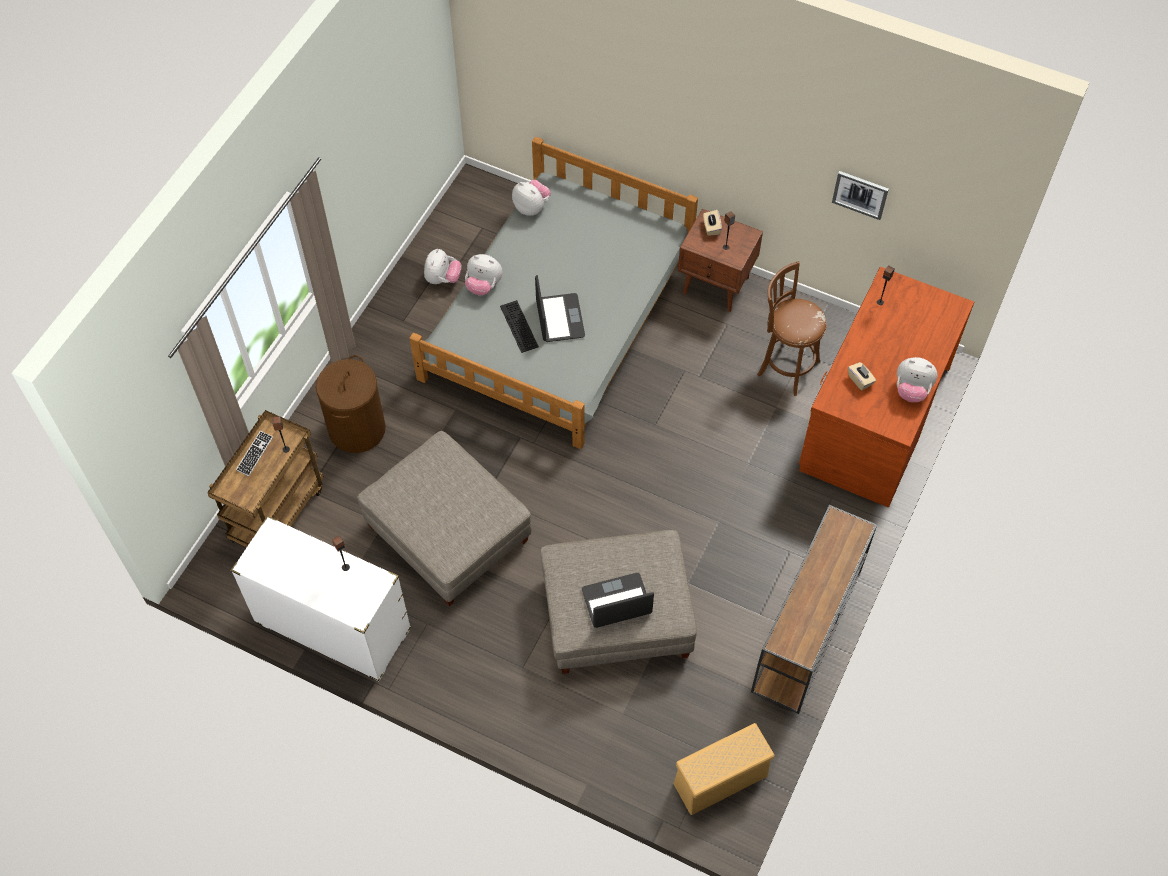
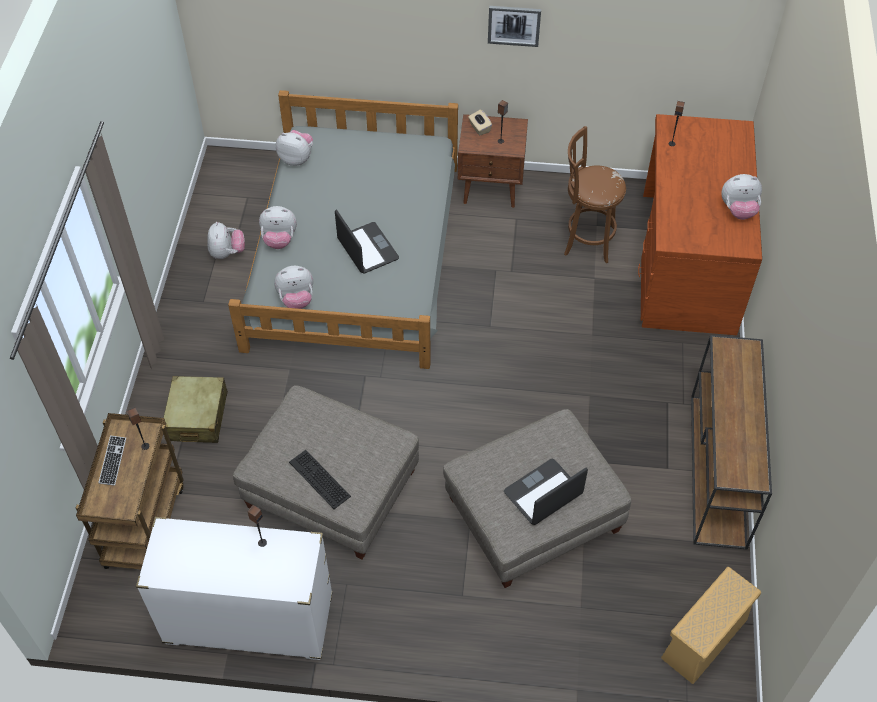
camera: 20 degrees left, 5 degrees down
brown laundry basket [316,355,386,453] -> beige suitcase [163,376,228,443]
keyboard [500,300,539,353] -> keyboard moved to [289,450,351,509]
picture [832,171,889,220] -> picture moved to [488,6,541,47]
beige tissue box [848,362,876,391] -> none
none -> plush toy [274,266,313,309]

